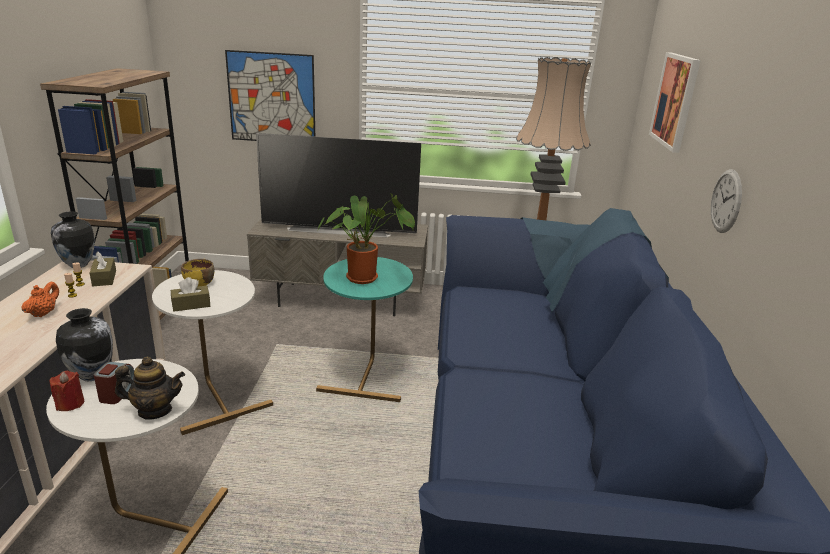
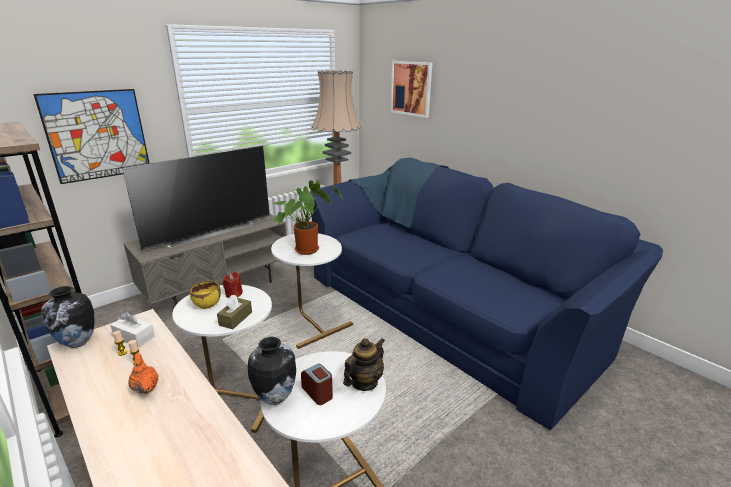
camera: 45 degrees left, 0 degrees up
red candle [49,371,84,411] -> red candle moved to [222,272,243,298]
brown tissue box [90,251,116,286] -> white tissue box [110,312,155,347]
turquoise side table [316,257,413,402] -> white side table [271,233,353,349]
wall clock [711,169,742,233] -> none

